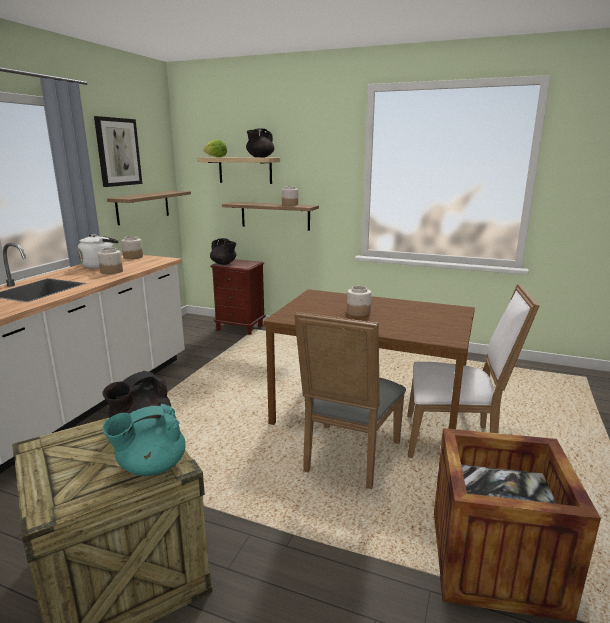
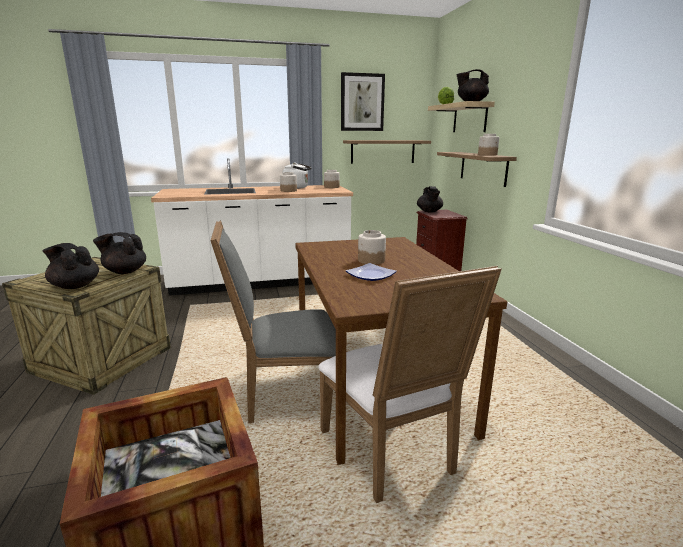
camera: 55 degrees right, 0 degrees up
turquoise teapot [102,404,186,476] -> black teapot [42,243,99,289]
none -> plate [346,263,397,281]

